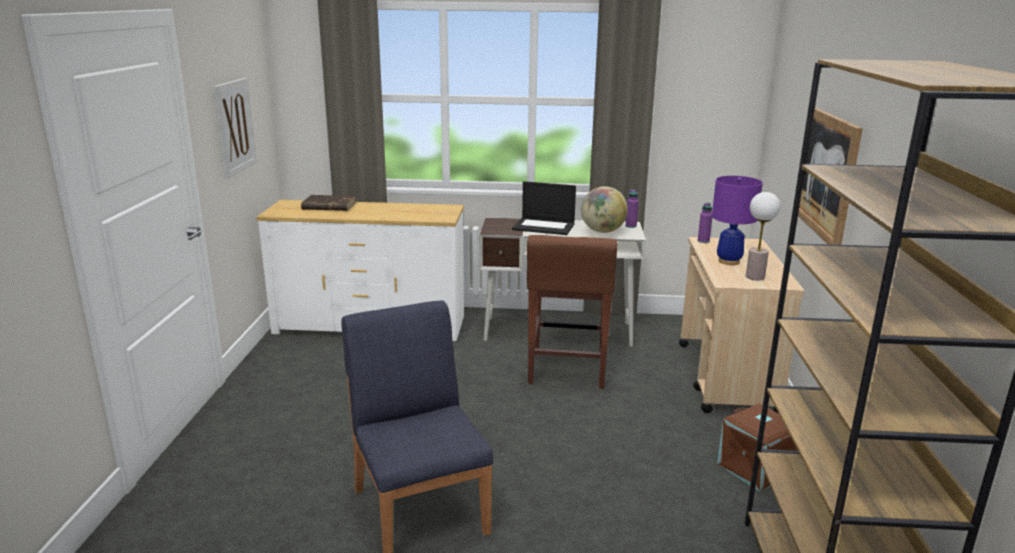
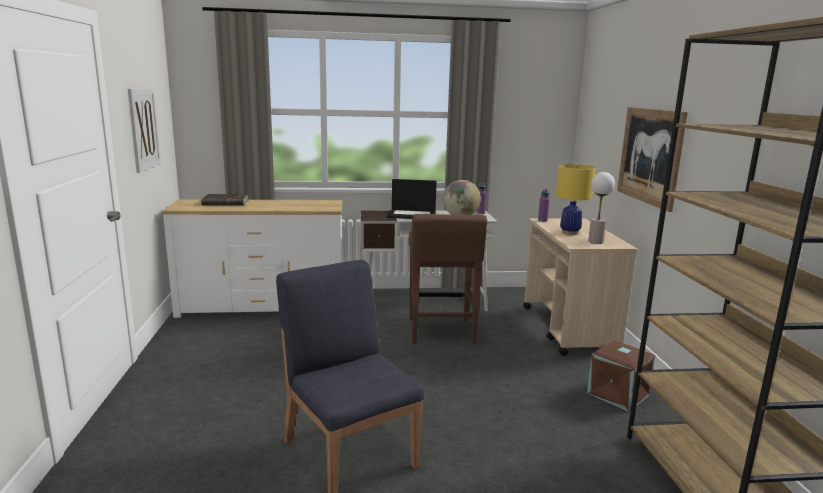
camera: 10 degrees left, 5 degrees down
purple table lamp [712,176,763,265] -> yellow table lamp [556,164,596,235]

